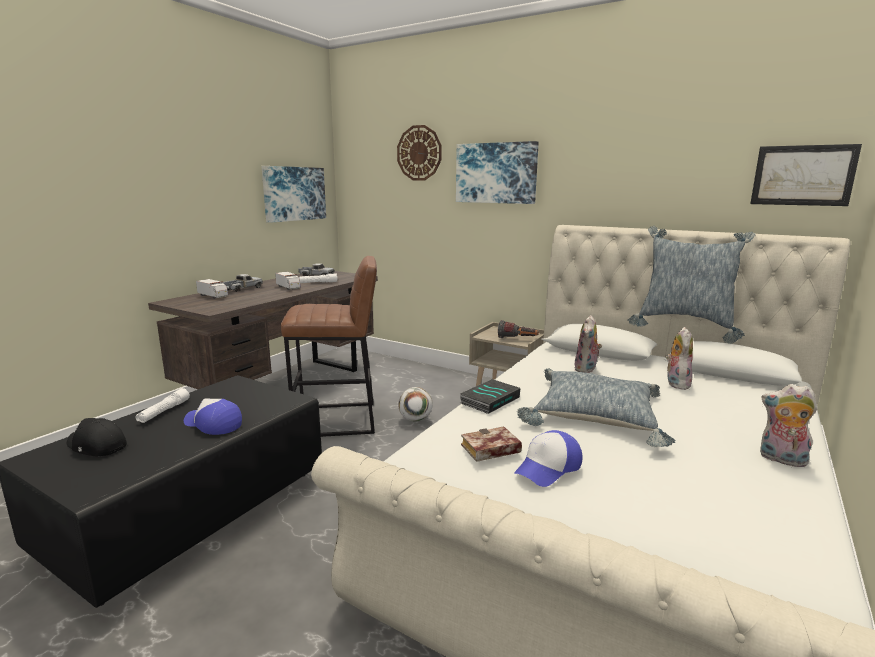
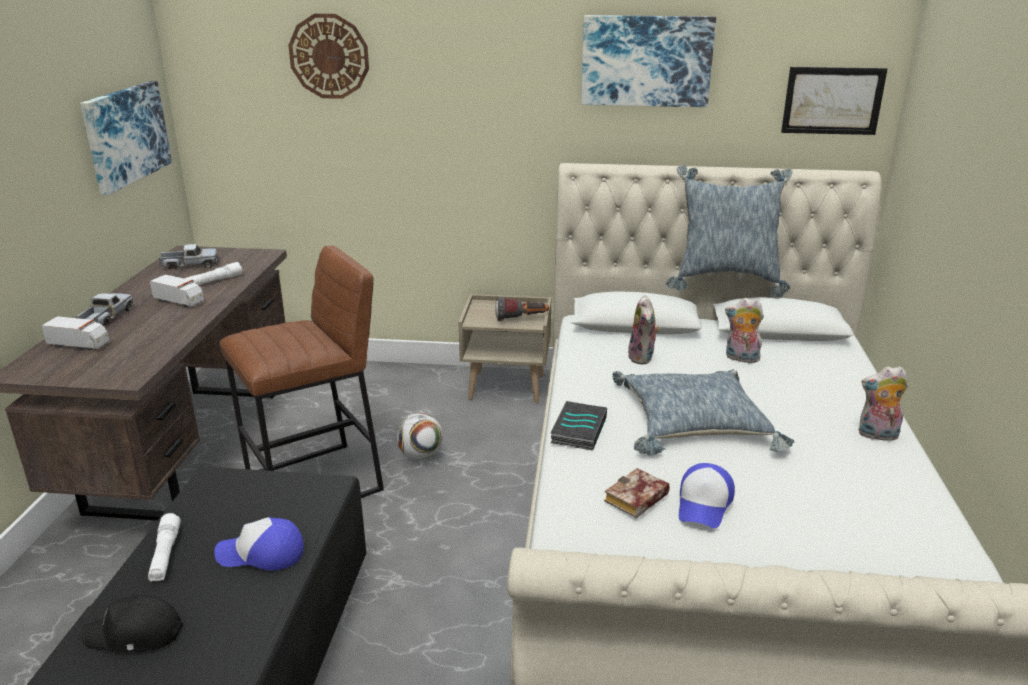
camera: 25 degrees left, 10 degrees up
picture [456,141,539,204] -> picture moved to [581,15,716,107]
plush toy [666,327,693,390] -> plush toy turned 60 degrees counterclockwise [725,298,764,363]

